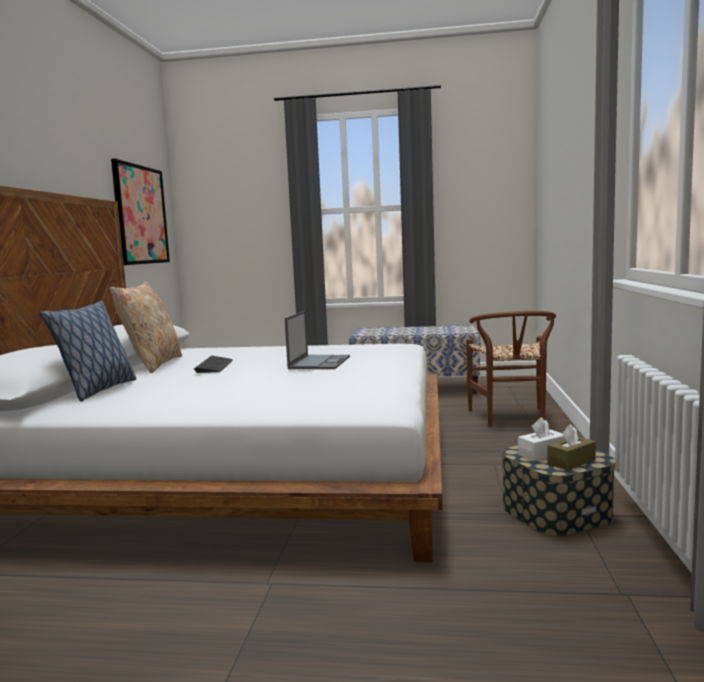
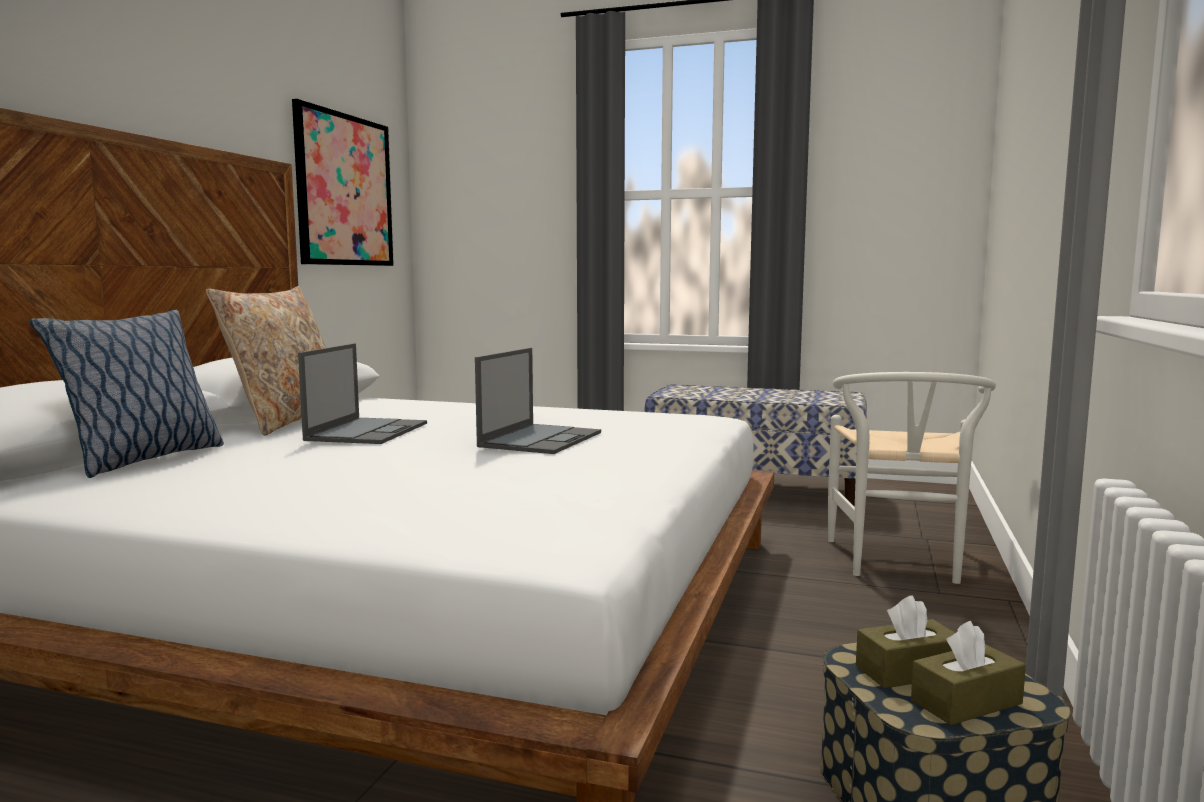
camera: 10 degrees right, 0 degrees up
keyboard [194,356,233,373] -> laptop [298,343,427,444]
brown chair [466,311,556,427] -> white chair [828,372,996,584]
white tissue box [518,417,565,461] -> brown tissue box [856,595,955,688]

